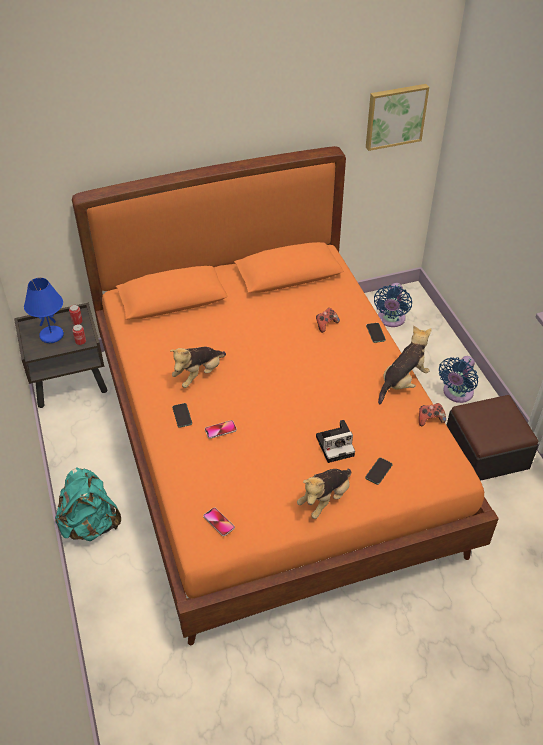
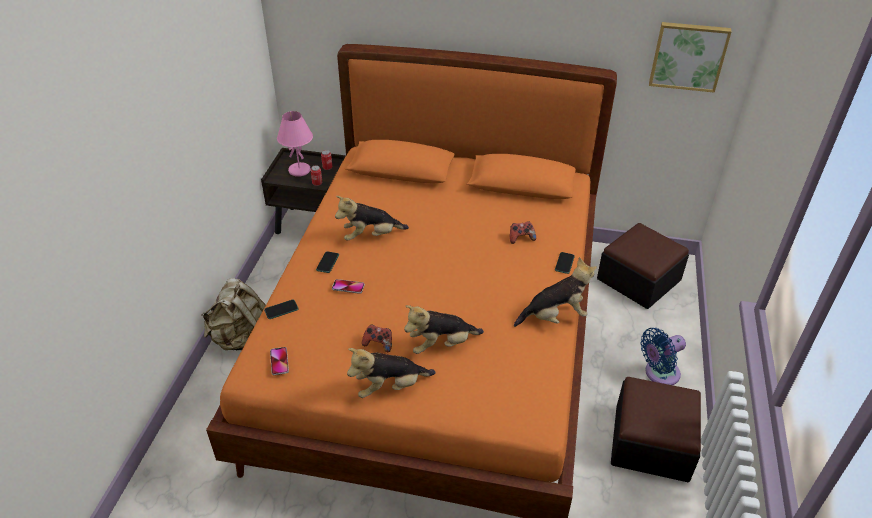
camera: 30 degrees right, 5 degrees down
blue table lamp [24,278,64,343] -> pink table lamp [277,111,313,177]
turquoise backpack [55,467,121,541] -> beige backpack [201,278,266,350]
camera [316,420,355,463] -> plush toy [404,305,484,354]
phone [365,458,393,485] -> phone moved to [264,300,299,319]
blue fan [374,283,412,327] -> ottoman [597,223,689,309]
game controller [419,403,446,426] -> game controller moved to [362,325,392,352]

